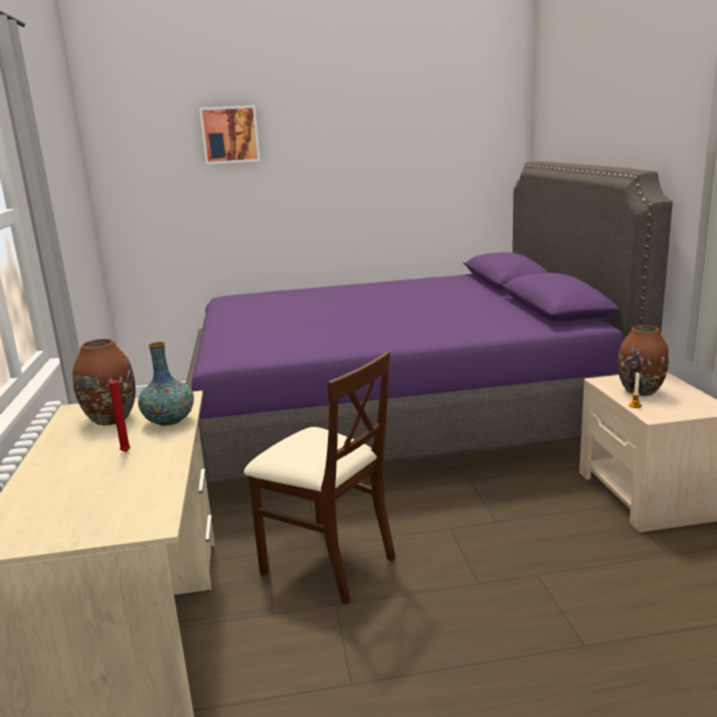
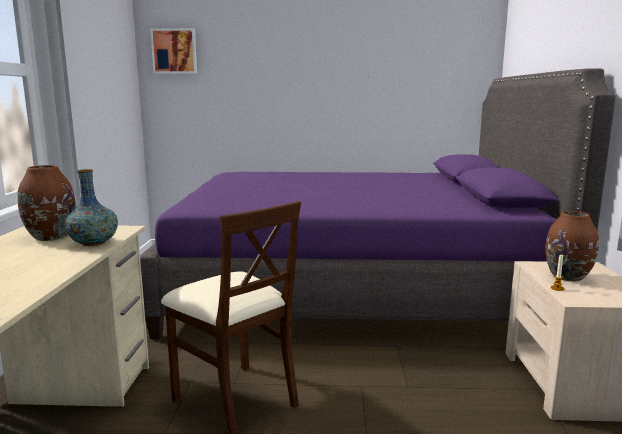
camera: 10 degrees right, 5 degrees down
red candle [109,376,130,452] -> none
picture [199,105,260,165] -> picture moved to [150,28,197,74]

